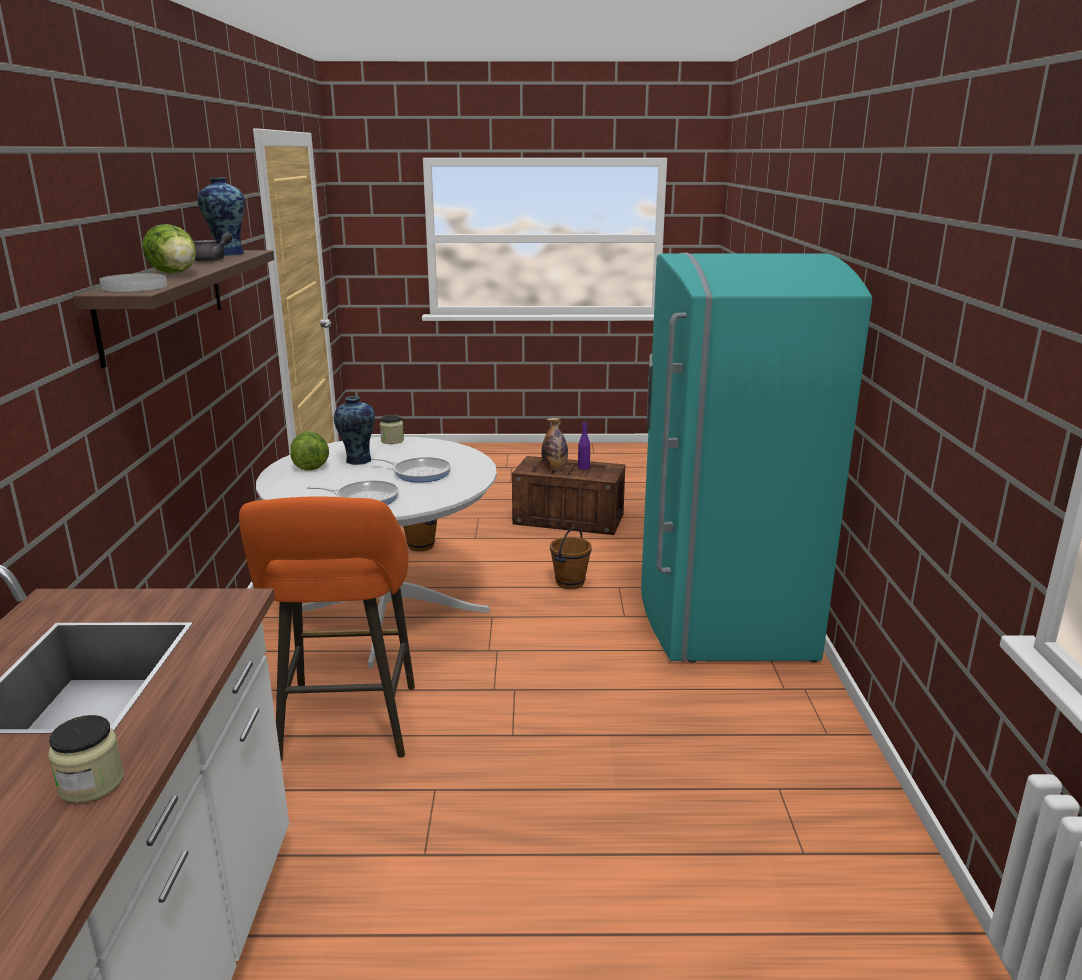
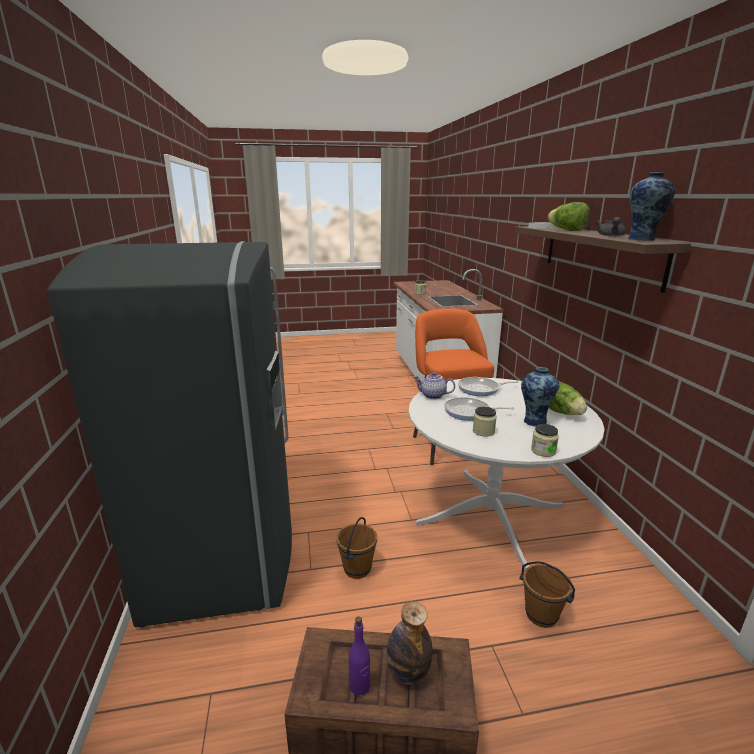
camera: 170 degrees right, 0 degrees up
turquoise fridge [641,253,872,663] -> grey fridge [47,241,292,628]
none -> teapot [414,372,455,399]
none -> jar [473,407,497,437]

